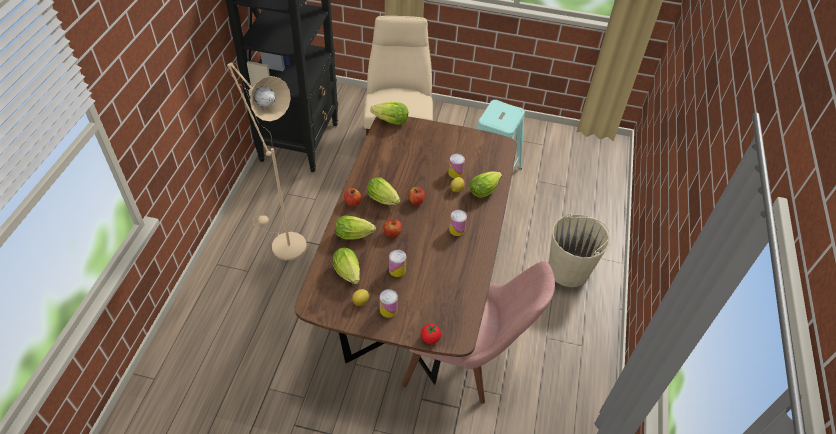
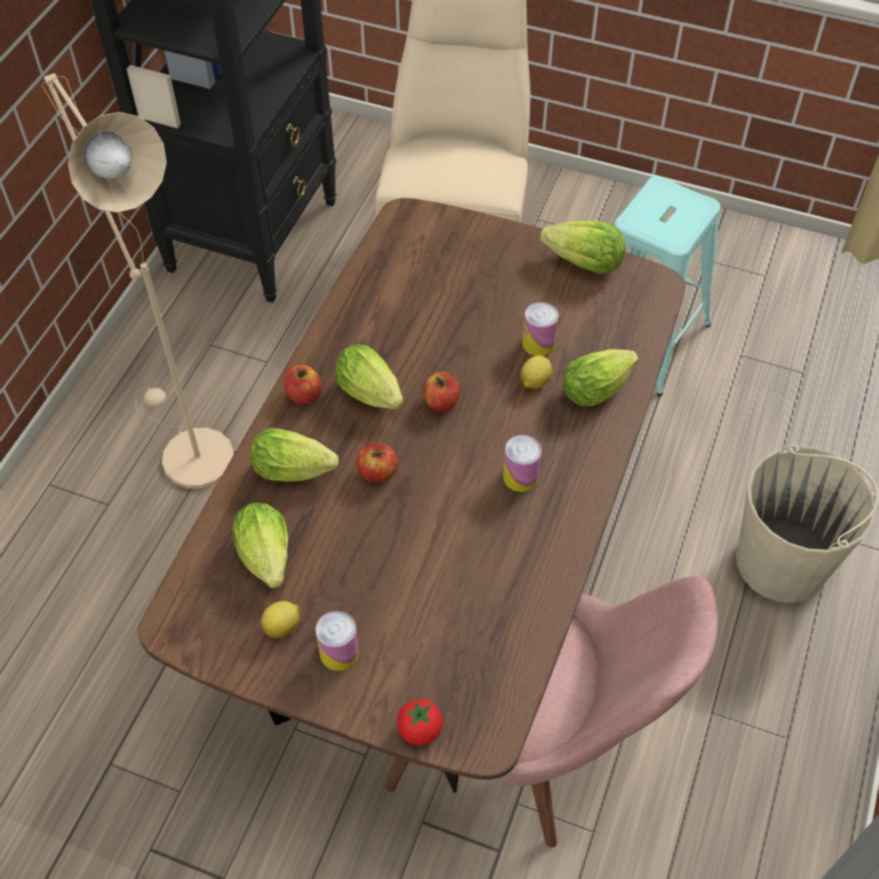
camera: 10 degrees right, 5 degrees up
lettuce [370,102,408,125] -> lettuce moved to [540,221,626,274]
can [389,250,406,277] -> none

